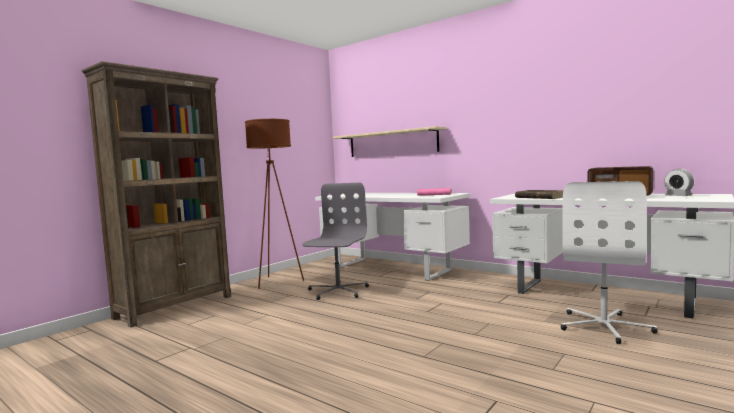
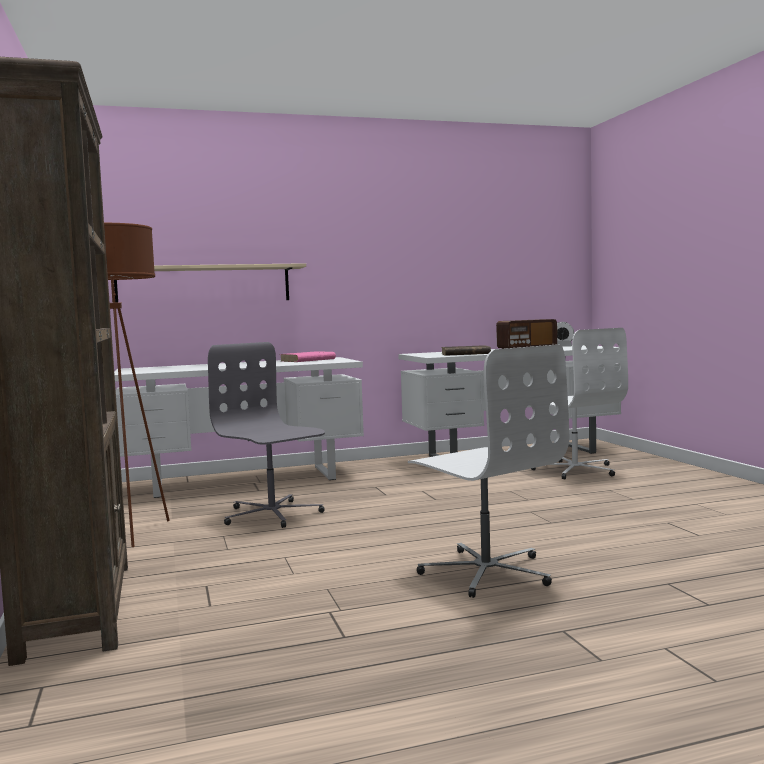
camera: 55 degrees left, 0 degrees up
none -> white office chair [408,344,569,598]

